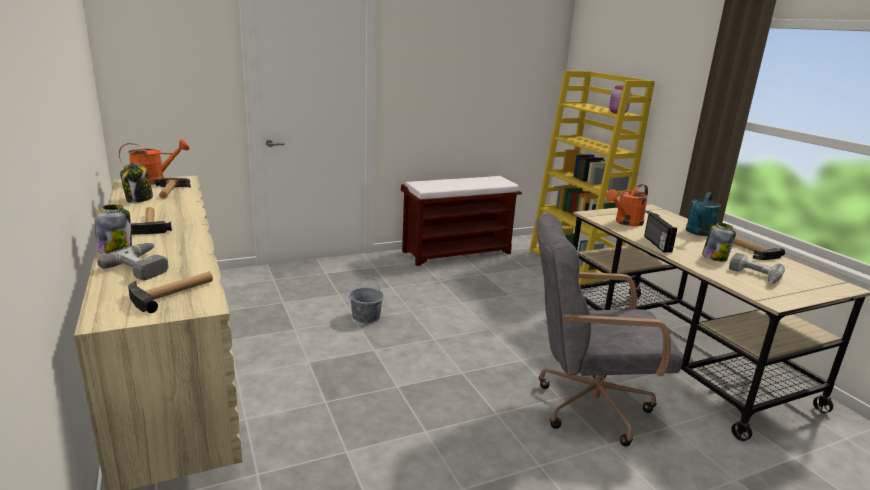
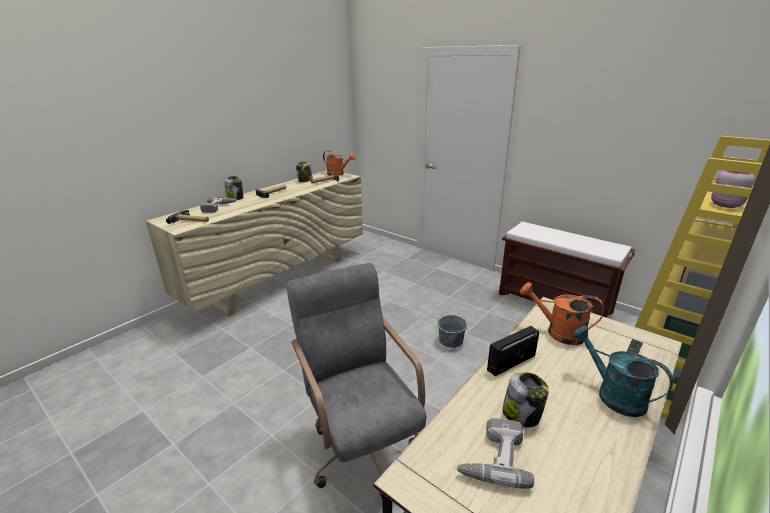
camera: 65 degrees right, 5 degrees up
grey bucket [349,278,384,323] -> grey bucket moved to [437,310,467,348]
turquoise watering can [686,192,721,236] -> turquoise watering can turned 45 degrees clockwise [572,325,673,417]
hammer [733,237,785,260] -> none

